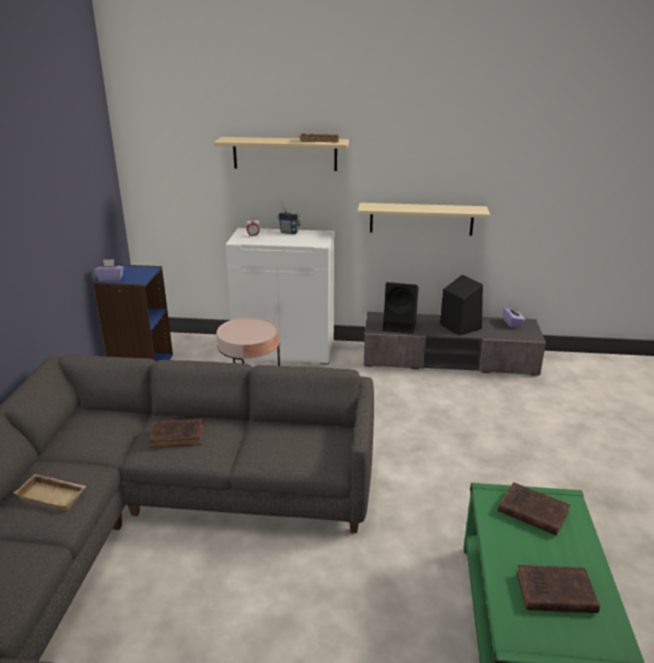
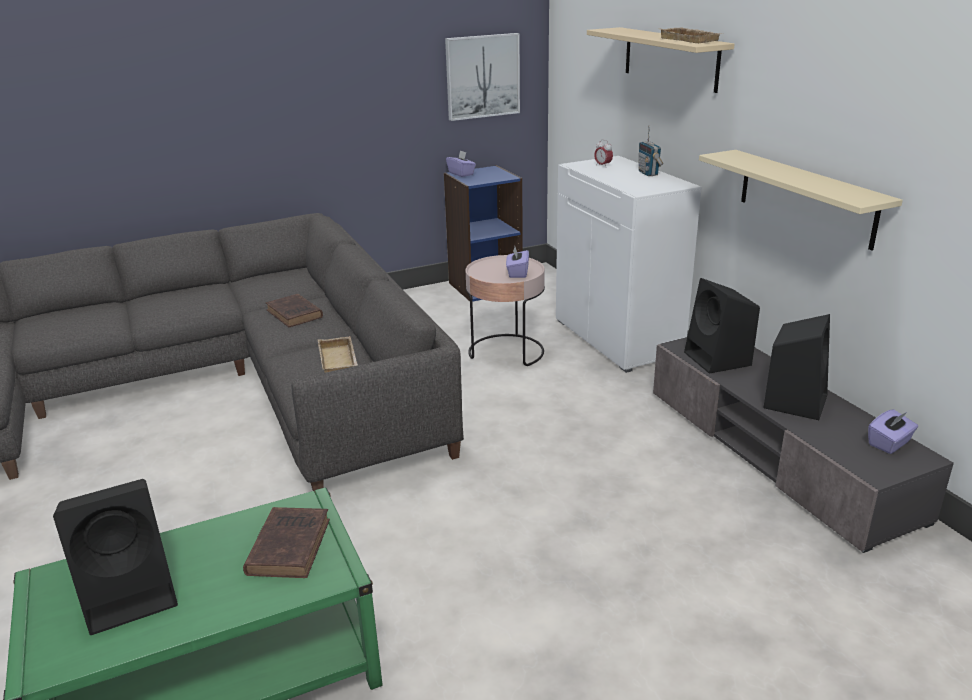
camera: 60 degrees right, 0 degrees up
beige tray [14,474,86,510] -> beige tray moved to [318,336,358,373]
brown book [516,565,600,613] -> black speaker [53,479,178,635]
none -> picture [445,33,520,121]
none -> purple tissue box [506,247,529,278]

